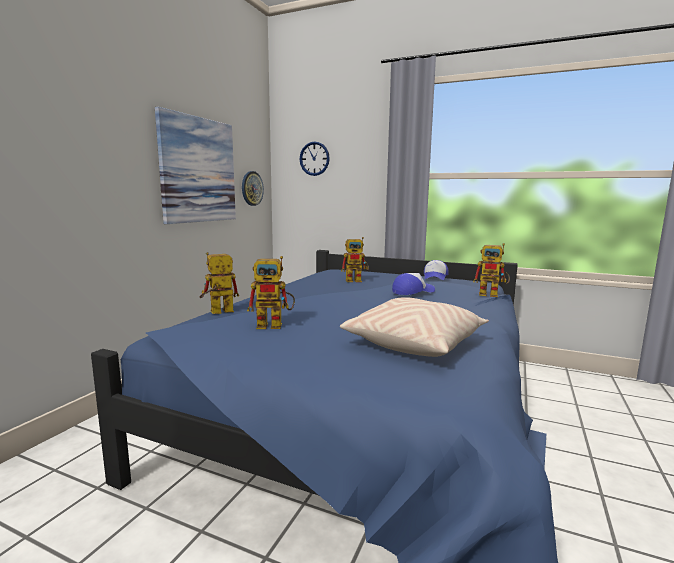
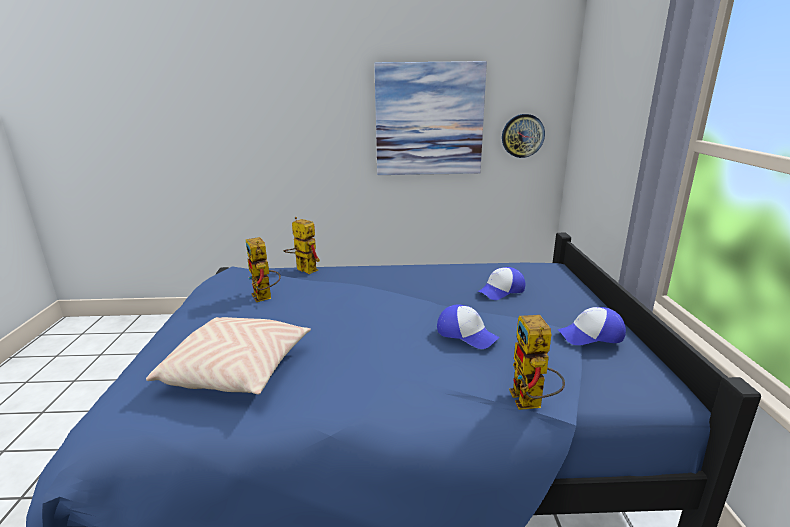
camera: 65 degrees right, 10 degrees up
wall clock [300,141,330,176] -> none
toy robot [341,237,369,282] -> cap [478,267,525,300]

